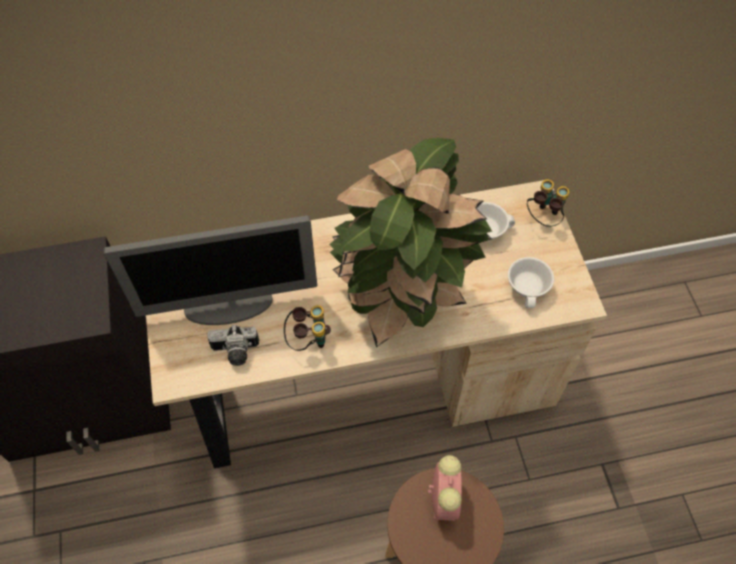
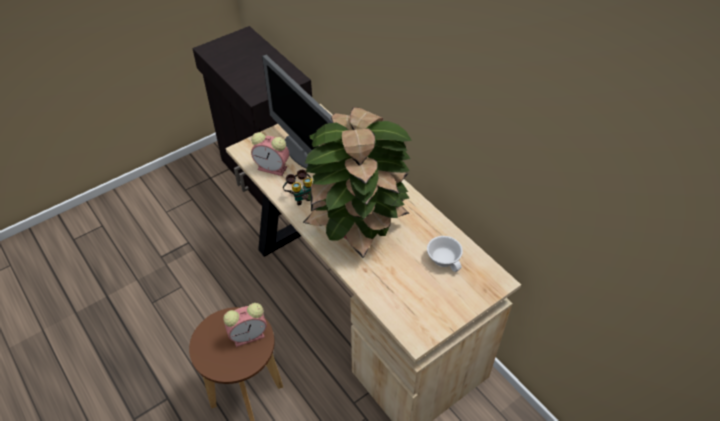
camera: 65 degrees right, 10 degrees down
camera [207,324,260,366] -> alarm clock [251,132,289,176]
white cup [508,257,554,308] -> none
binoculars [527,179,569,227] -> none

